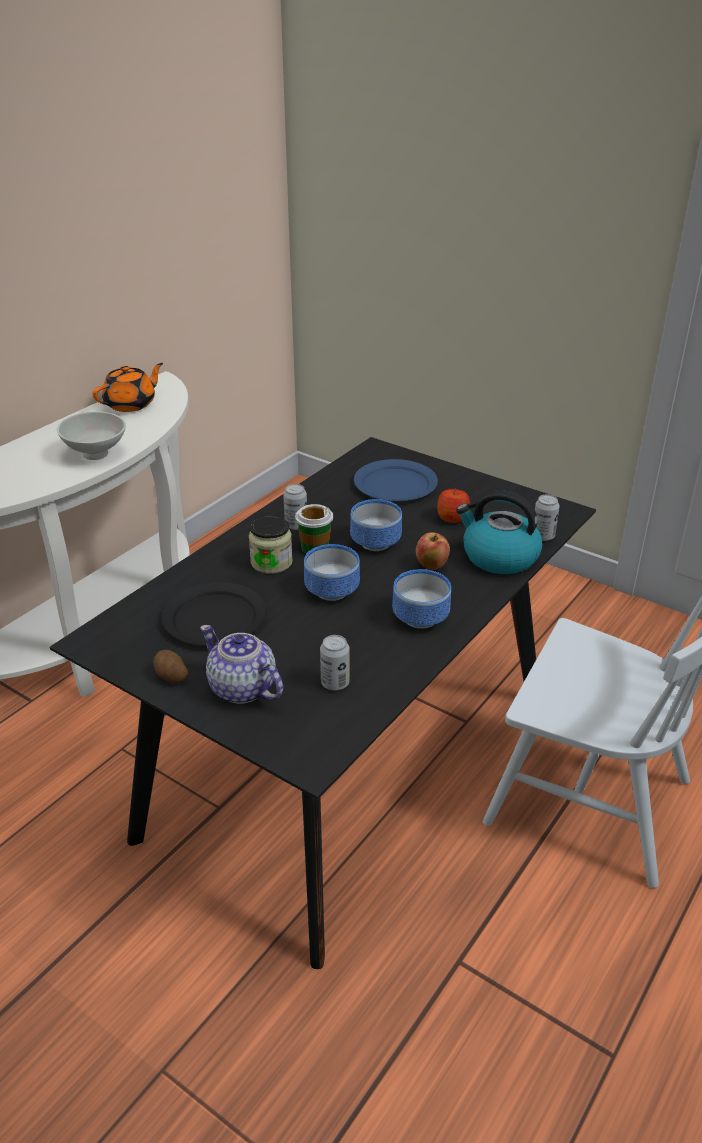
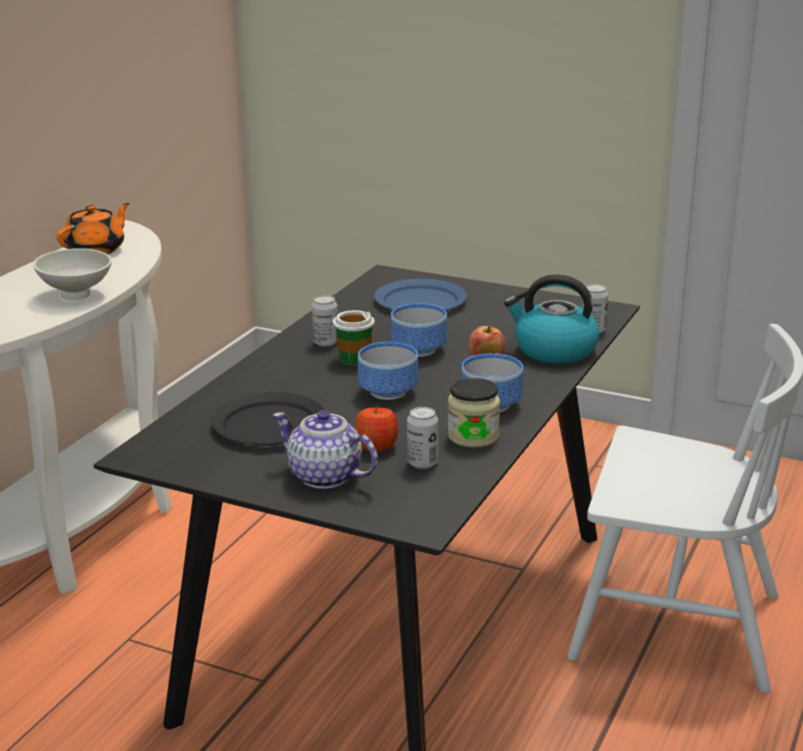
camera: 10 degrees left, 10 degrees down
potato [153,650,188,683] -> none
jar [249,516,293,574] -> jar moved to [448,378,500,448]
apple [437,488,470,523] -> apple moved to [355,405,398,452]

